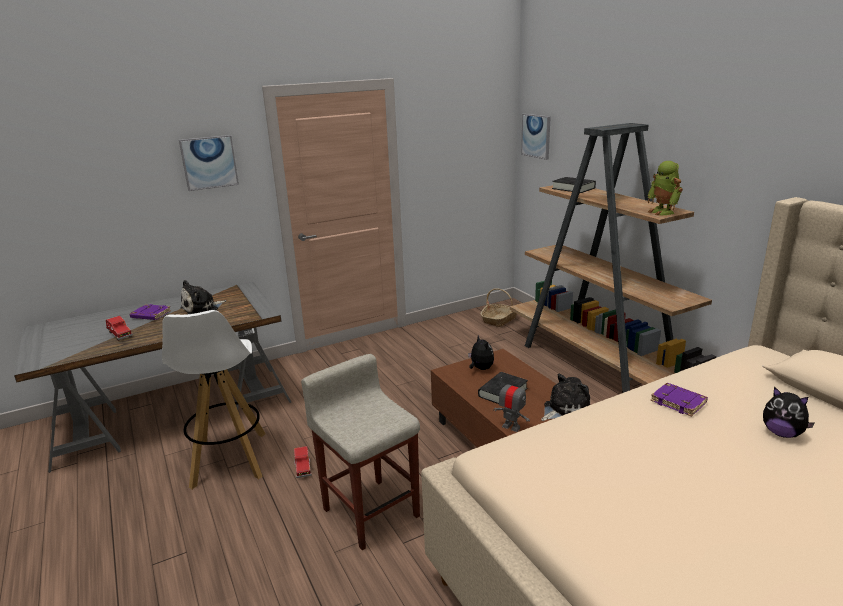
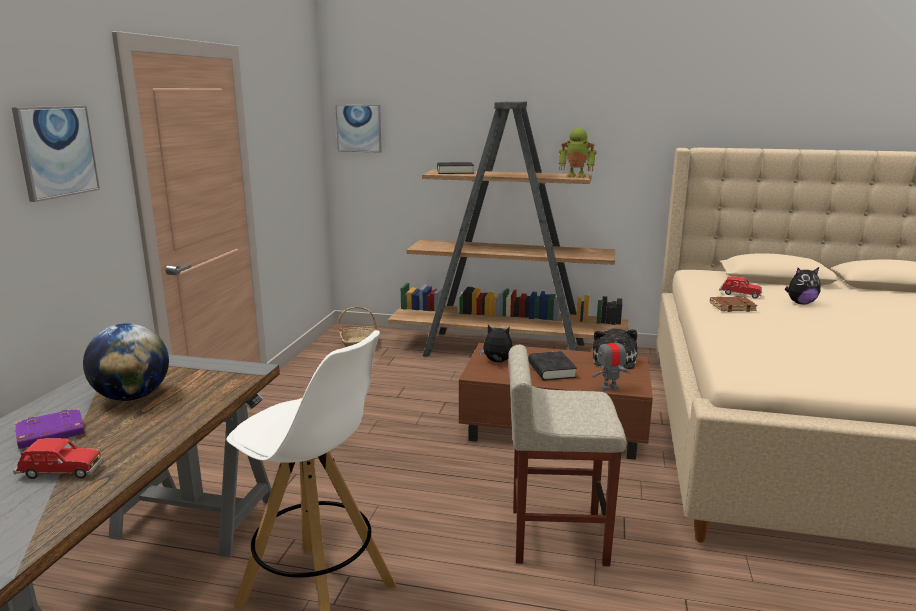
camera: 50 degrees left, 5 degrees down
plush toy [180,280,226,314] -> globe [83,323,169,401]
red toy car [294,446,312,478] -> red toy car moved to [719,276,762,299]
purple book [650,383,708,417] -> brown book [710,297,757,312]

